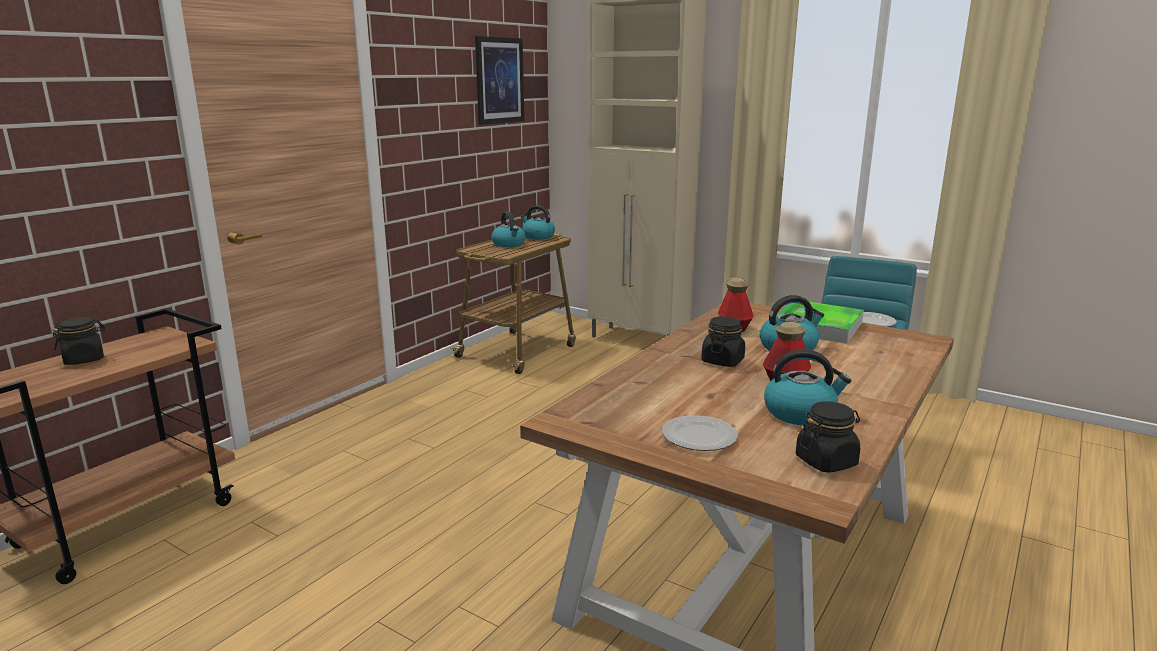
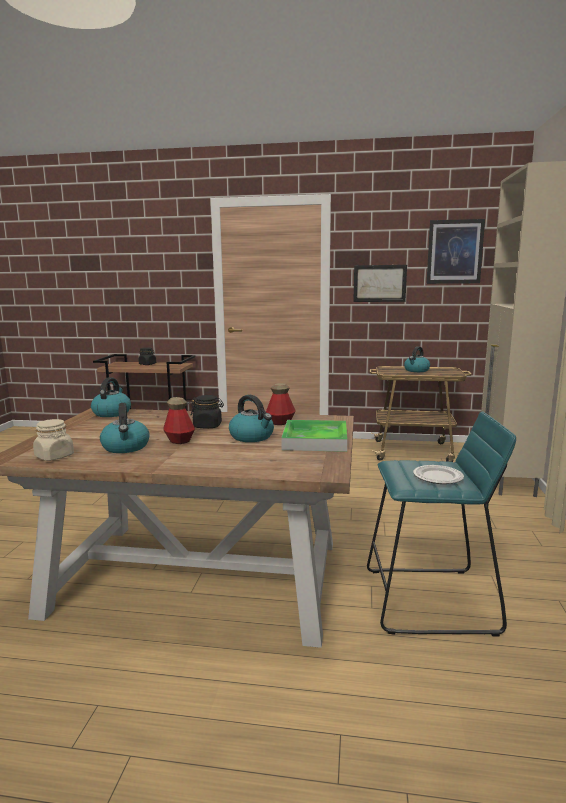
camera: 65 degrees right, 5 degrees down
kettle [521,205,555,240] -> kettle moved to [91,377,131,417]
plate [662,415,738,451] -> none
black jar [796,401,860,473] -> beige jar [33,419,74,461]
none -> picture [353,265,407,302]

